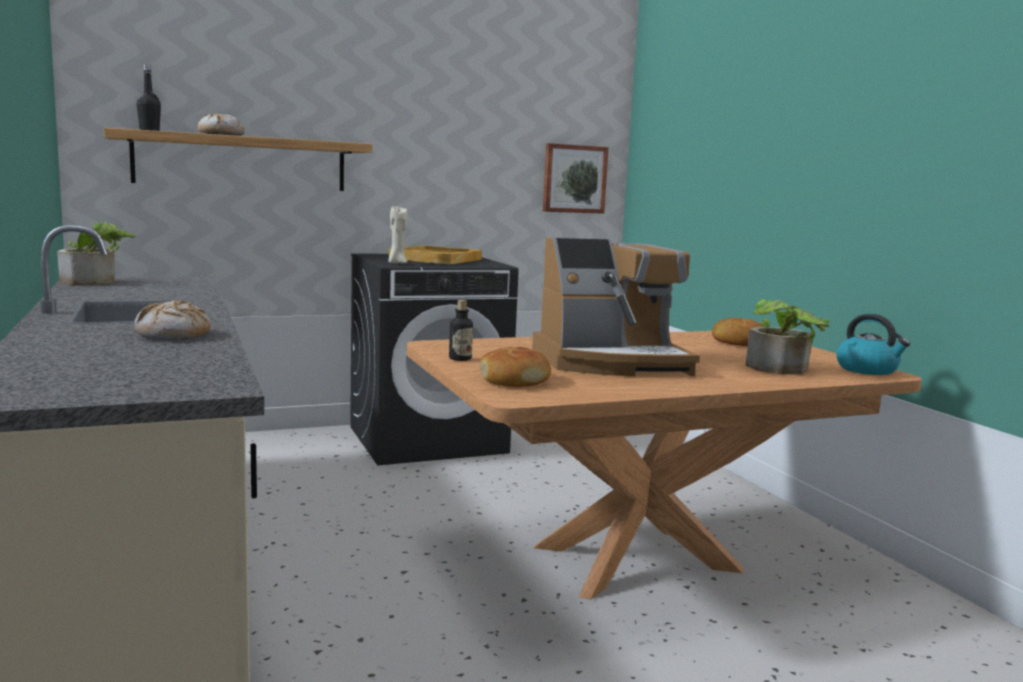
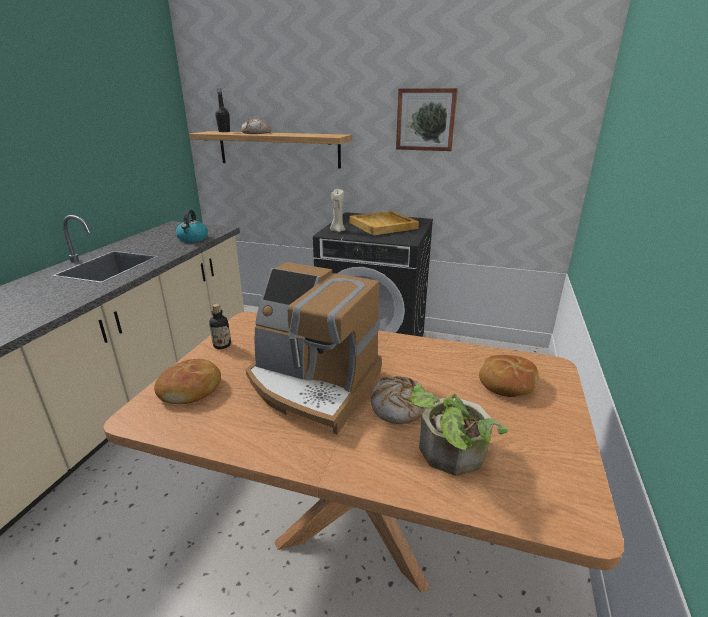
camera: 40 degrees right, 15 degrees up
potted plant [57,222,136,285] -> none
bread [134,300,211,339] -> bread moved to [371,376,425,424]
picture [543,143,609,214] -> picture moved to [396,88,458,151]
kettle [836,314,910,375] -> kettle moved to [176,210,208,242]

